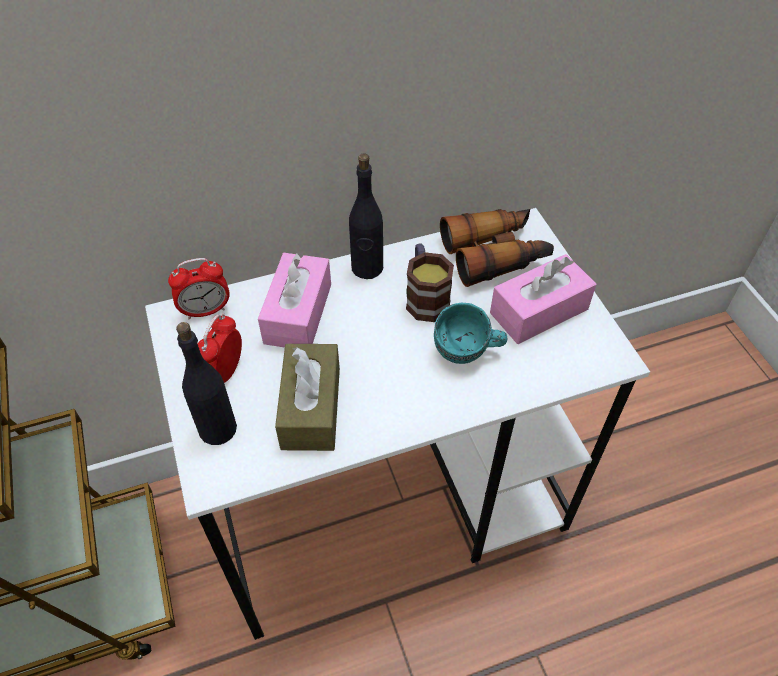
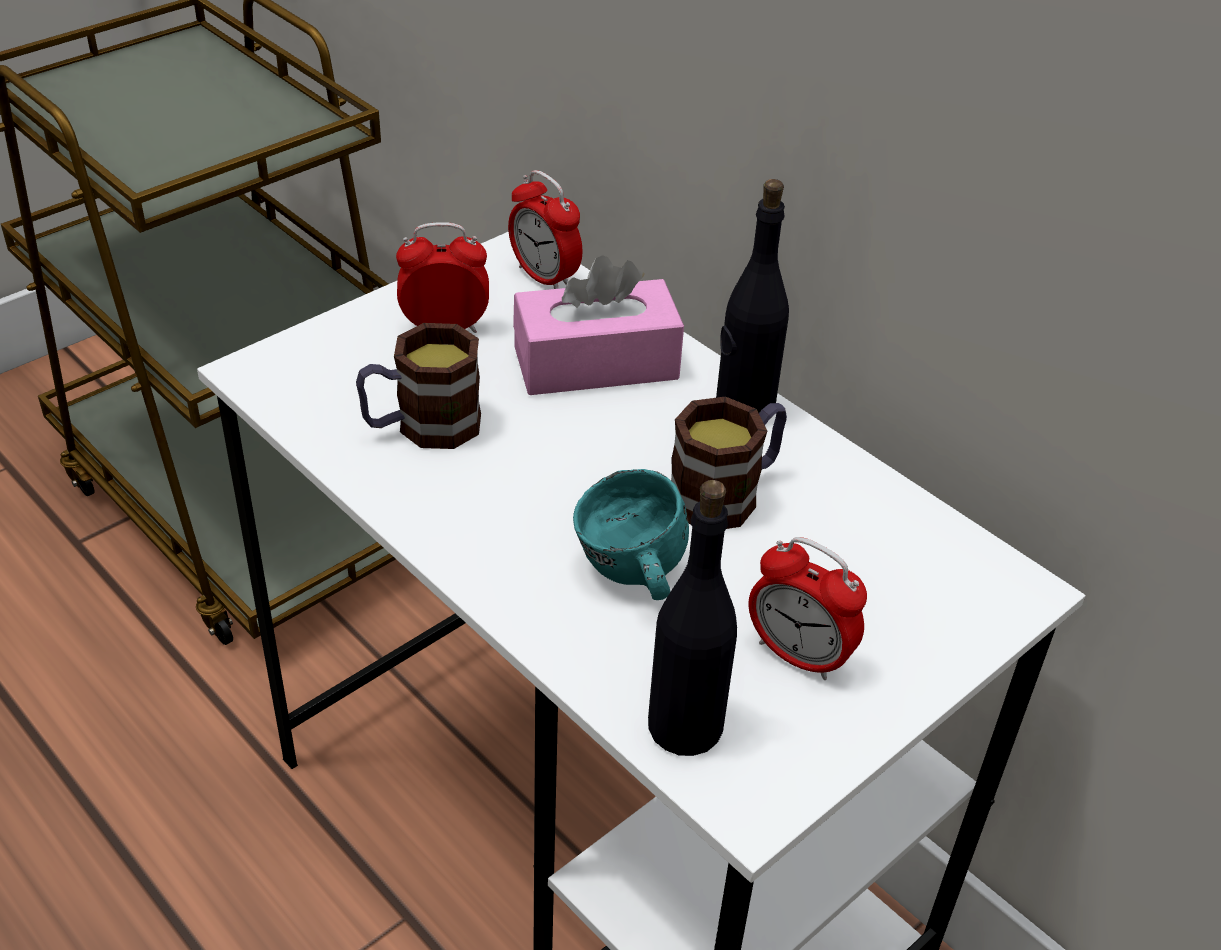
camera: 65 degrees right, 10 degrees down
black bottle [176,322,237,445] -> black bottle moved to [648,480,737,756]
brown tissue box [275,344,340,451] -> mug [356,323,481,449]
binoculars [440,209,554,287] -> none
pink tissue box [490,254,596,344] -> alarm clock [749,537,867,680]

